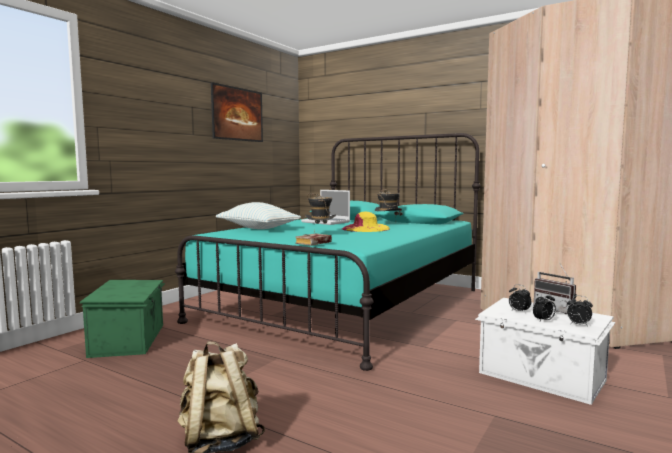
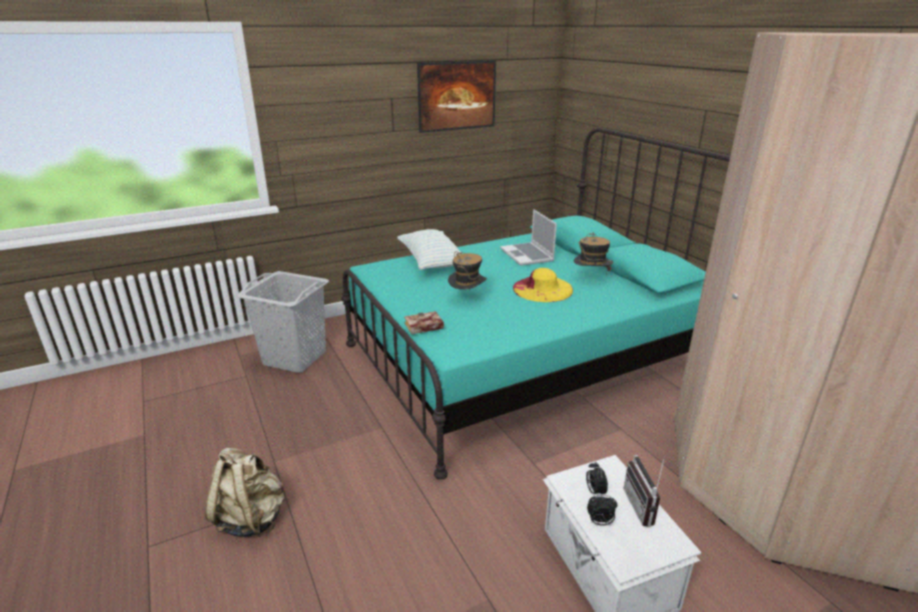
camera: 30 degrees right, 20 degrees up
green storage box [80,280,165,358] -> grey laundry basket [237,271,329,373]
alarm clock [567,295,593,326] -> none

